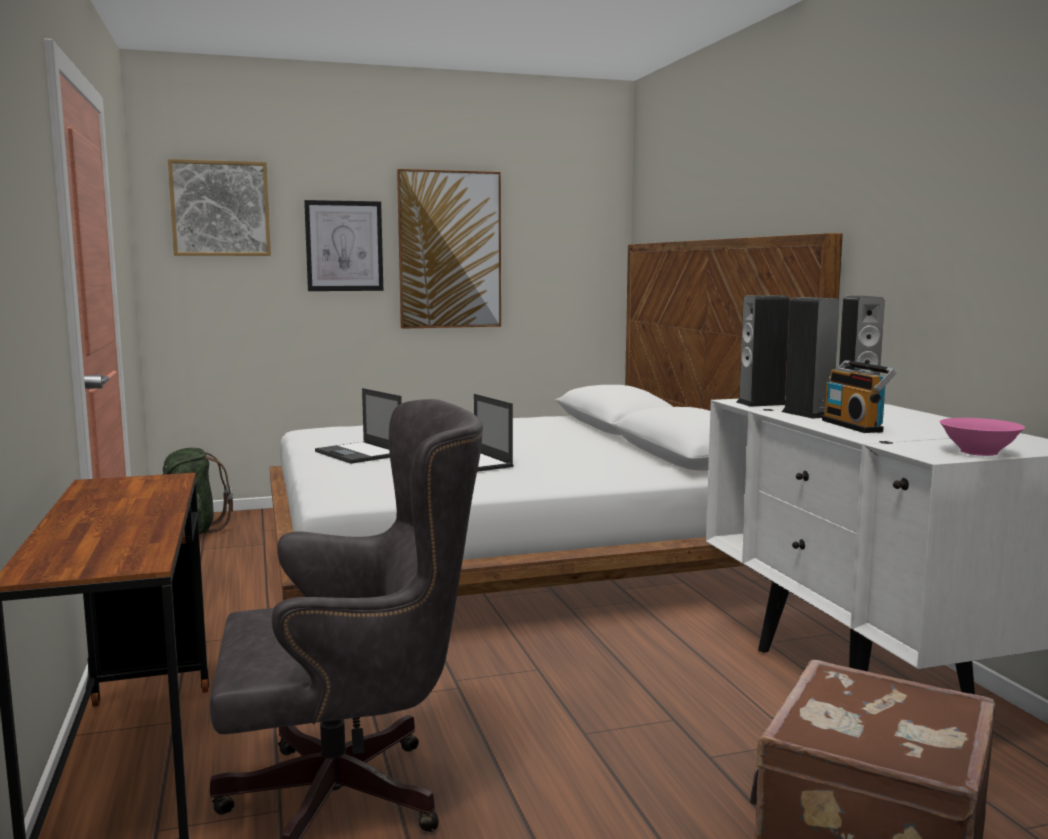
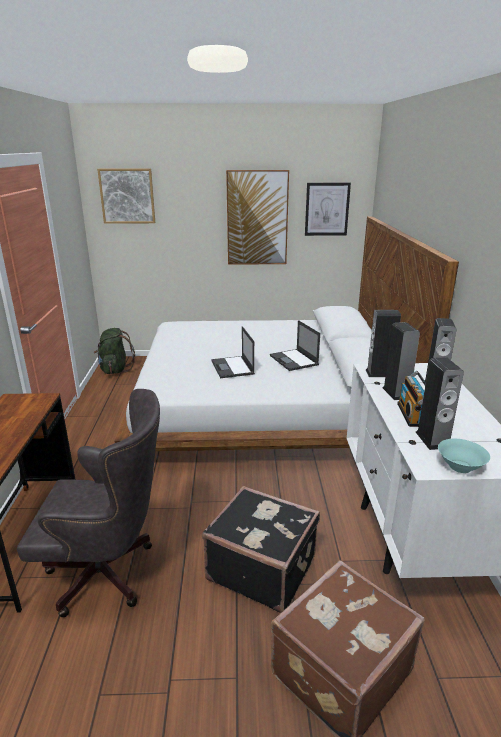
camera: 15 degrees right, 15 degrees up
picture [304,200,383,291] -> picture moved to [305,183,351,236]
laptop [315,388,402,464] -> laptop moved to [270,320,320,371]
pink bowl [939,418,1025,456] -> turquoise bowl [438,439,490,473]
none -> black suitcase [202,486,320,613]
none -> speaker [416,357,464,450]

